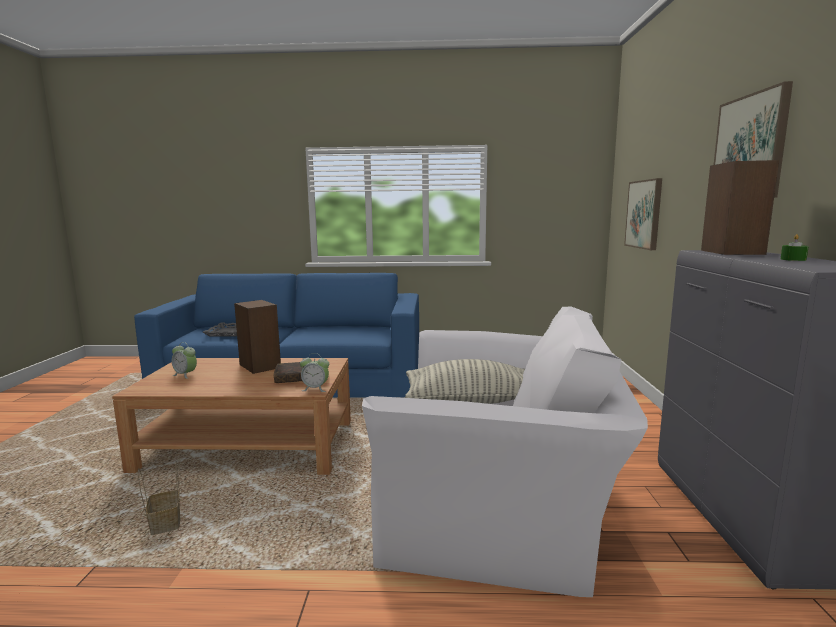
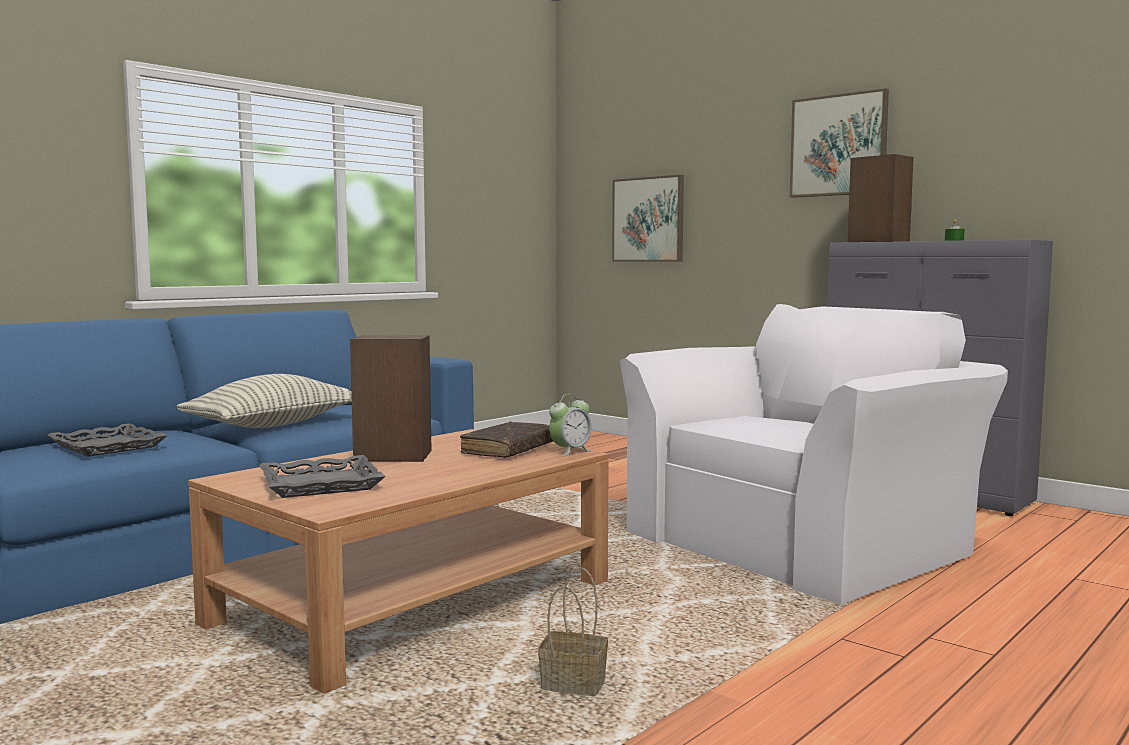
camera: 50 degrees left, 5 degrees down
alarm clock [172,342,197,379] -> grey tray [259,455,386,498]
pillow [405,359,525,404] -> pillow moved to [176,374,352,428]

